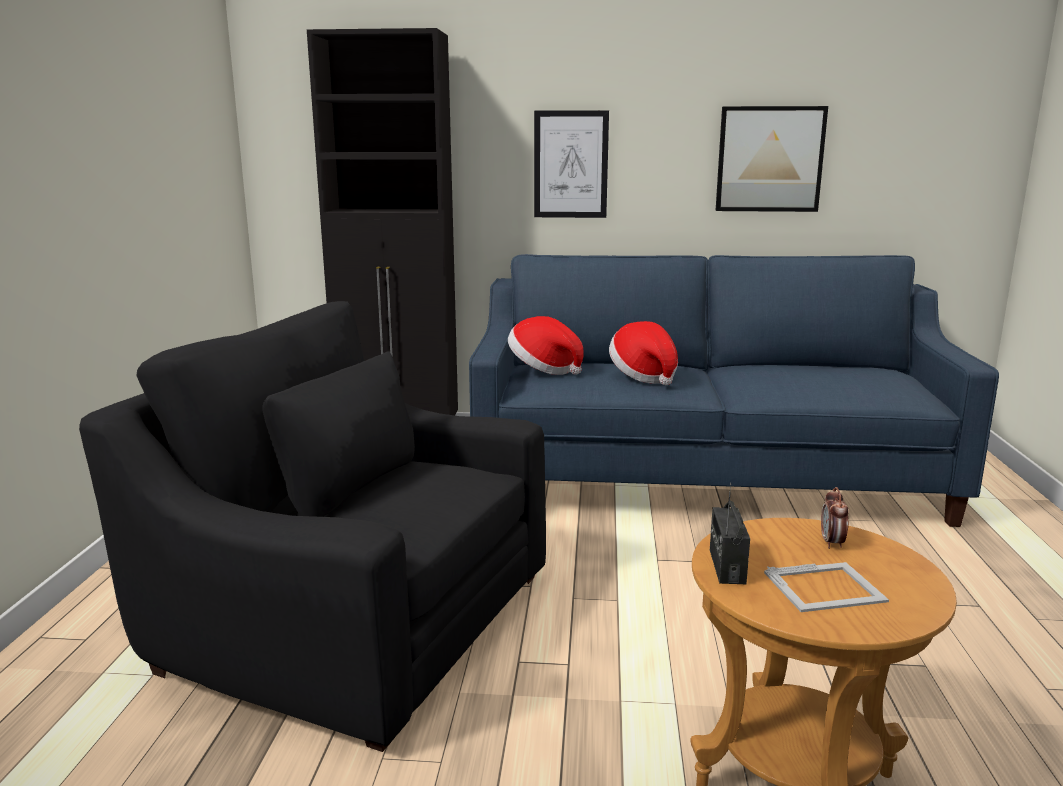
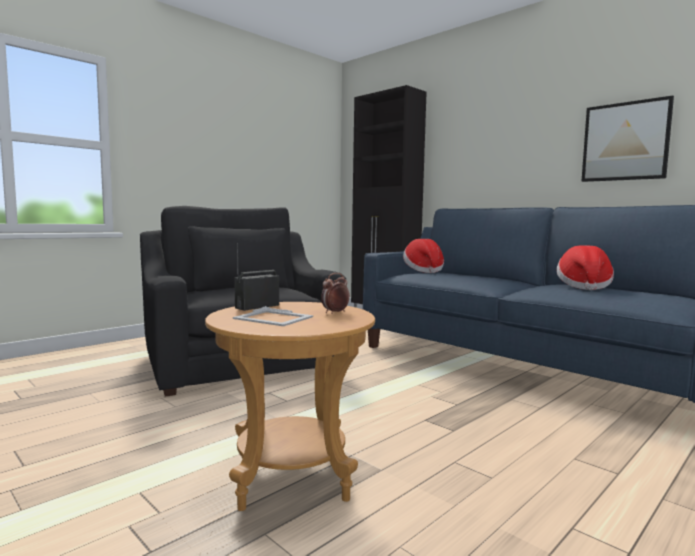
camera: 40 degrees right, 10 degrees down
picture [534,110,609,218] -> none
hat [609,321,678,385] -> hat moved to [557,245,614,290]

